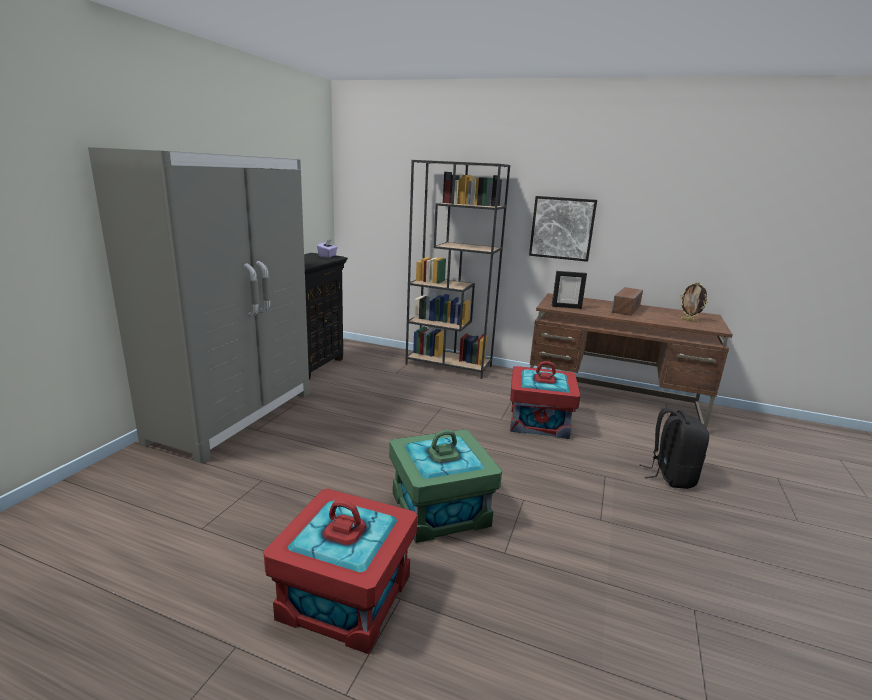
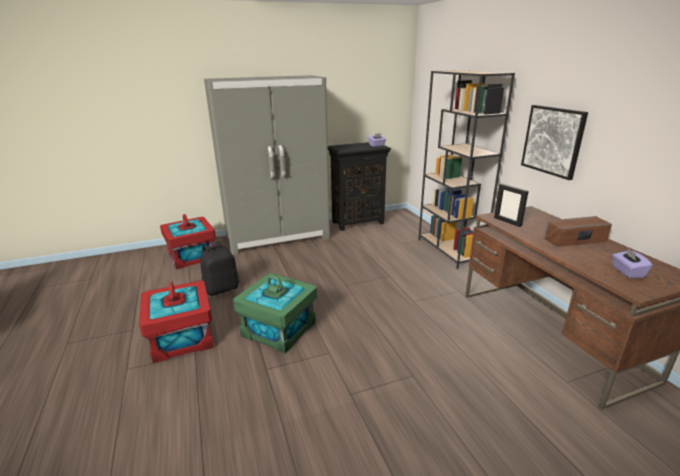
camera: 50 degrees right, 5 degrees up
red storage box [510,361,580,439] -> red storage box moved to [160,214,216,269]
black backpack [639,408,709,489] -> black backpack moved to [200,242,239,296]
picture frame [680,282,708,322] -> purple tissue box [612,247,653,278]

